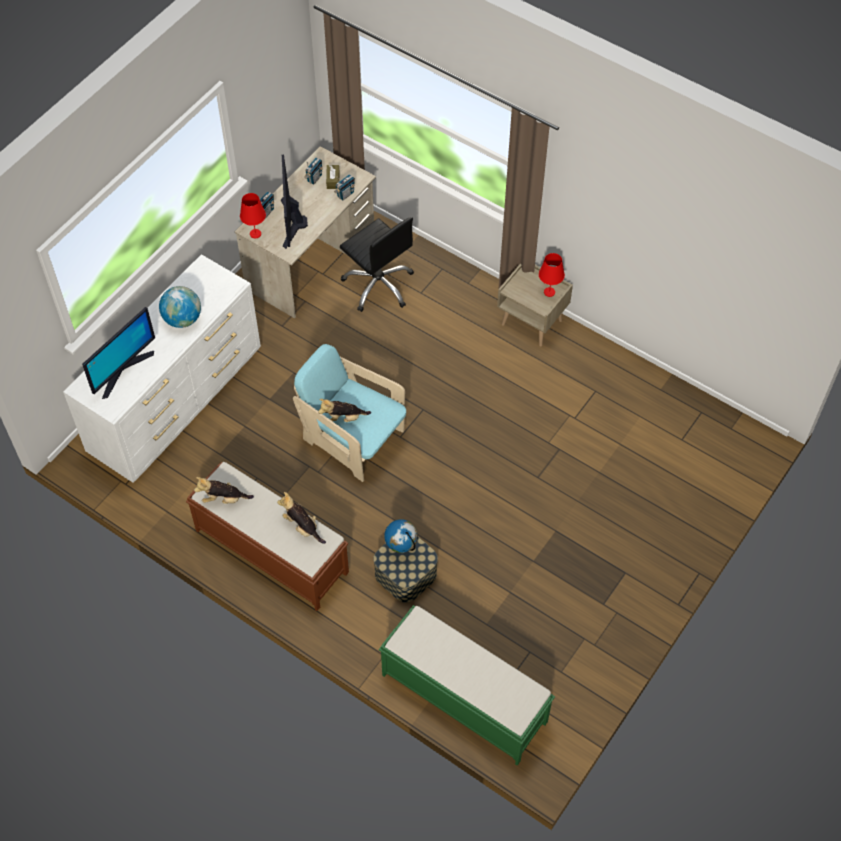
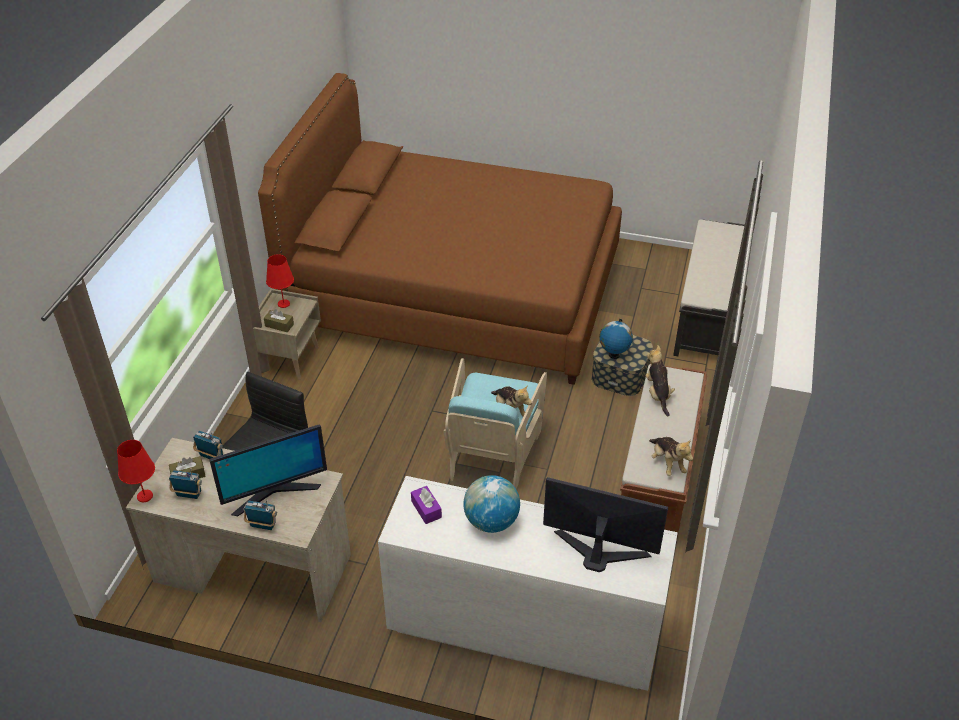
camera: 110 degrees left, 15 degrees down
red table lamp [240,193,266,238] -> red table lamp moved to [117,440,155,502]
plush toy [277,492,326,544] -> plush toy turned 150 degrees clockwise [646,345,675,416]
green bench [379,605,555,766] -> black bench [673,220,745,356]
none -> brown bed [258,73,622,385]
none -> brown tissue box [264,309,294,332]
none -> purple tissue box [411,486,442,524]

